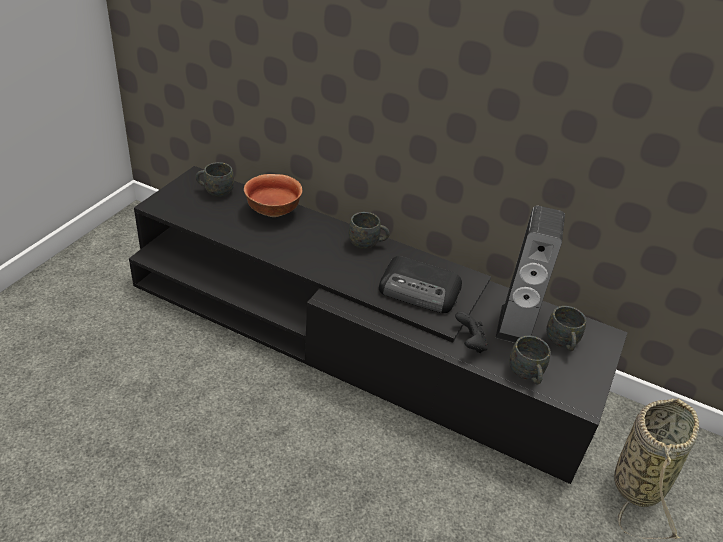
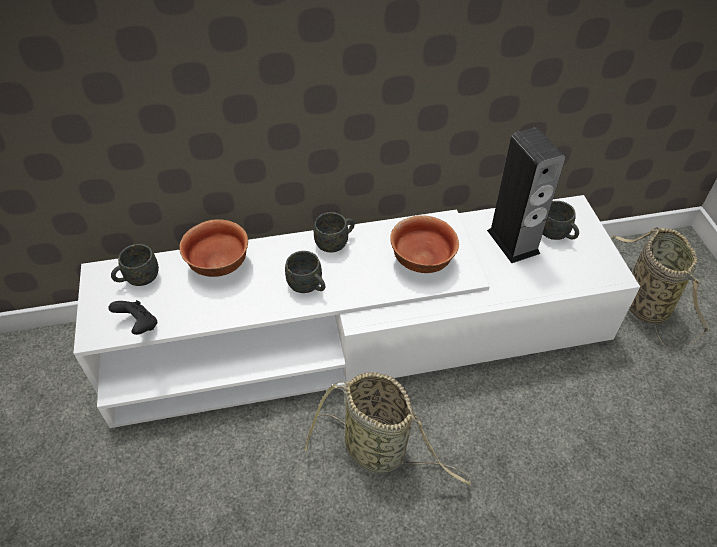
camera: 35 degrees left, 10 degrees up
black tv stand [129,166,628,484] -> white tv stand [73,195,640,428]
radio [379,256,462,313] -> bowl [390,215,459,273]
black game controller [455,311,488,353] -> black game controller moved to [108,300,157,335]
grey mug [509,336,550,385] -> grey mug moved to [285,251,325,293]
none -> basket [305,372,471,485]

